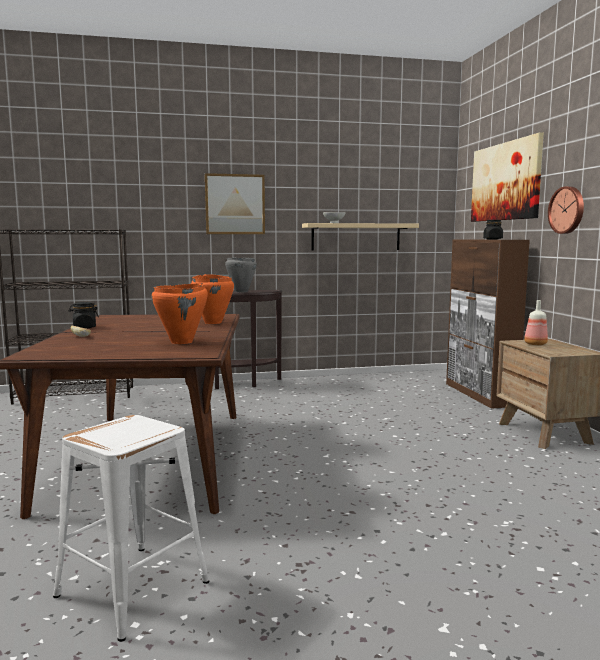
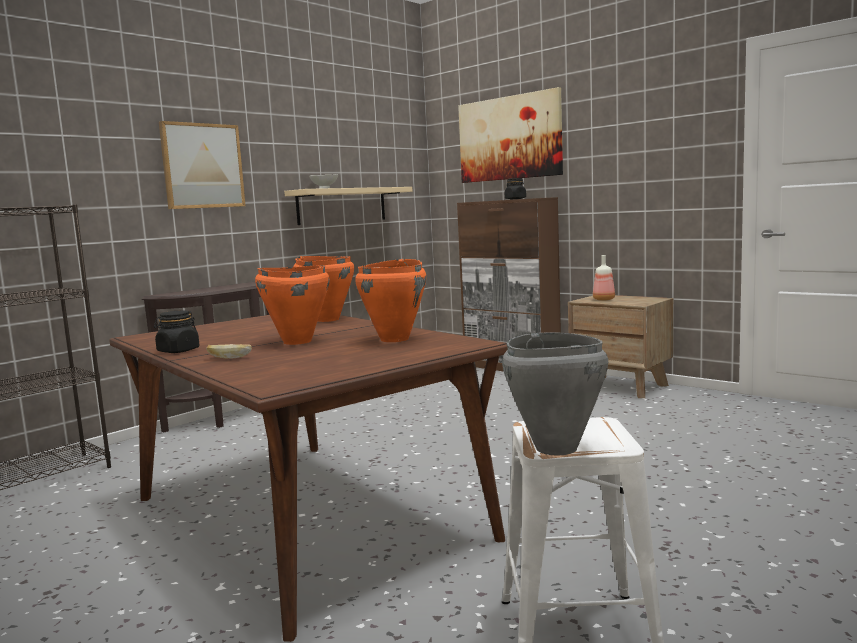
camera: 35 degrees left, 0 degrees up
grey cooking pot [225,257,257,293] -> grey cooking pot moved to [502,332,608,456]
wall clock [548,186,584,234] -> none
none -> orange cooking pot [255,265,330,345]

